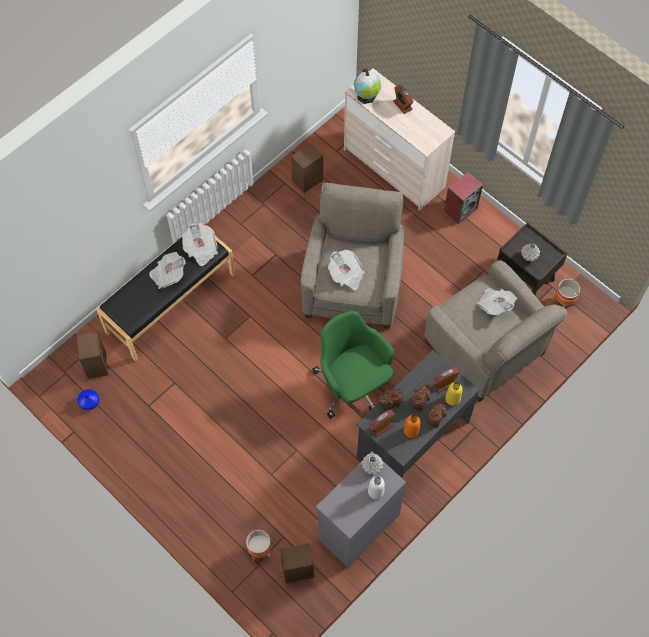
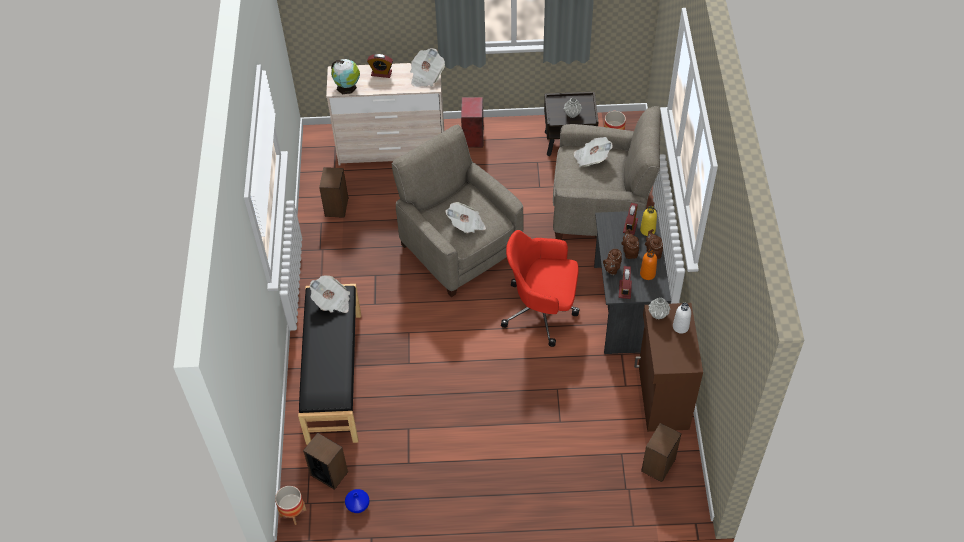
camera: 45 degrees left, 10 degrees down
newspaper [149,252,186,289] -> newspaper moved to [410,48,445,87]
planter [246,530,271,561] -> planter moved to [275,486,306,525]
green office chair [312,311,395,419] -> red office chair [501,230,580,347]
grey cabinet [316,451,406,568] -> brown cabinet [634,303,703,432]

